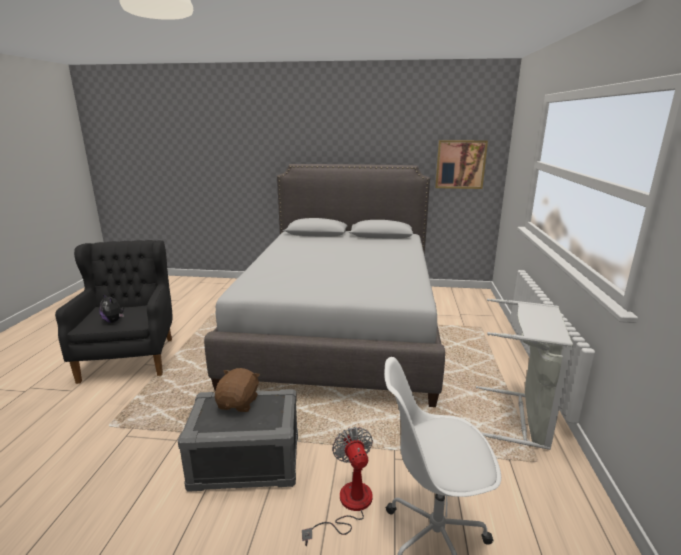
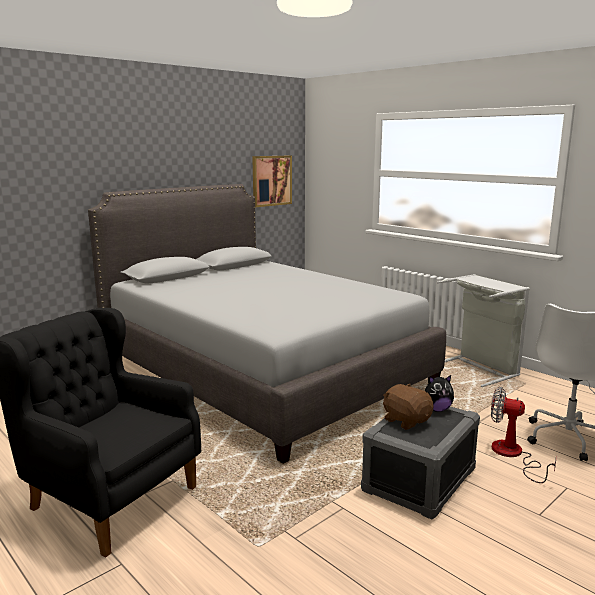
camera: 50 degrees left, 5 degrees down
plush toy [99,294,124,323] -> plush toy moved to [425,375,454,412]

